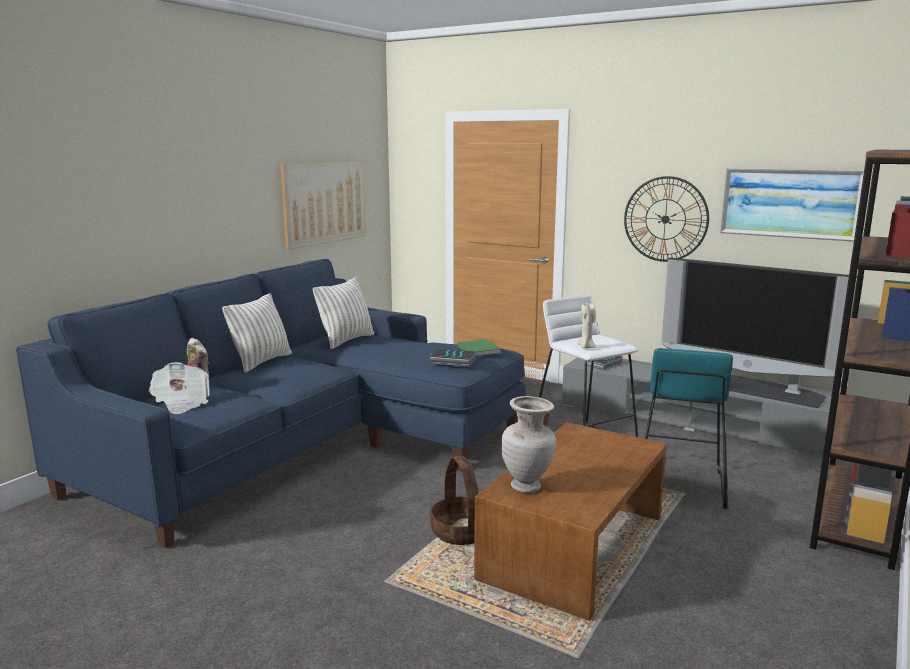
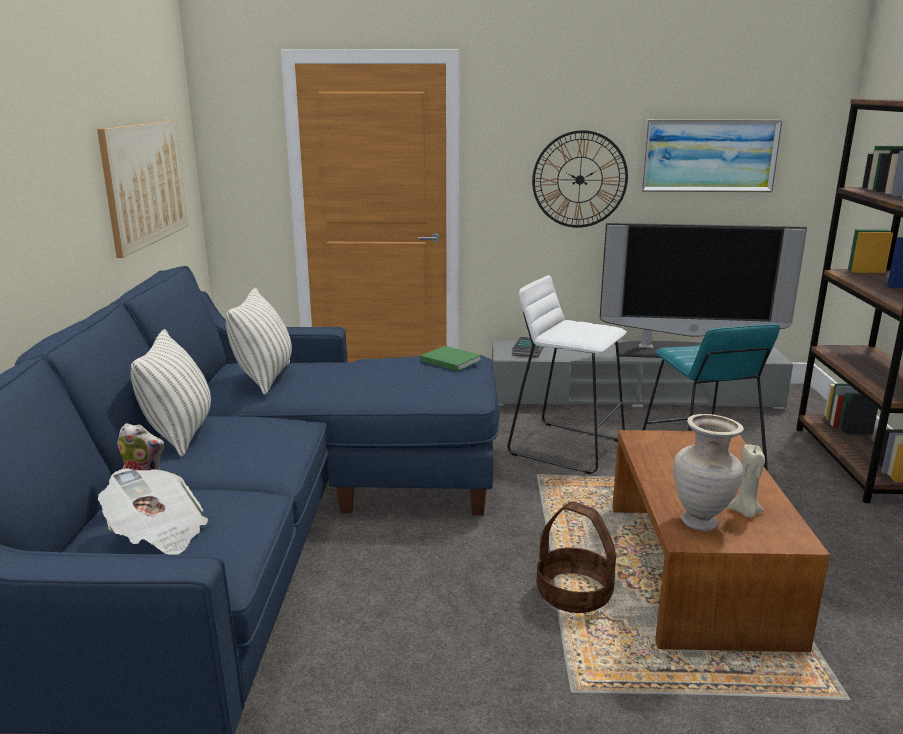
camera: 30 degrees left, 5 degrees up
book [430,349,476,367] -> none
beige candle [577,303,596,349] -> beige candle moved to [727,444,765,518]

